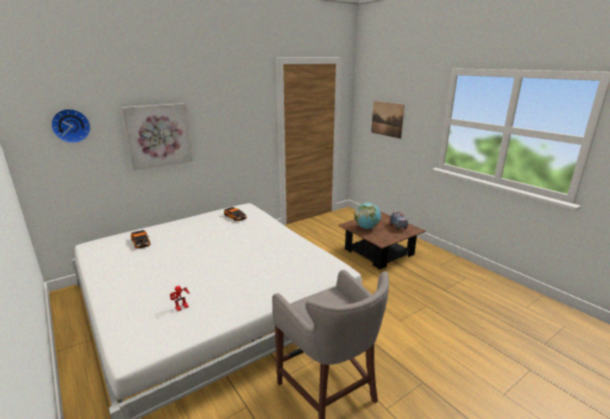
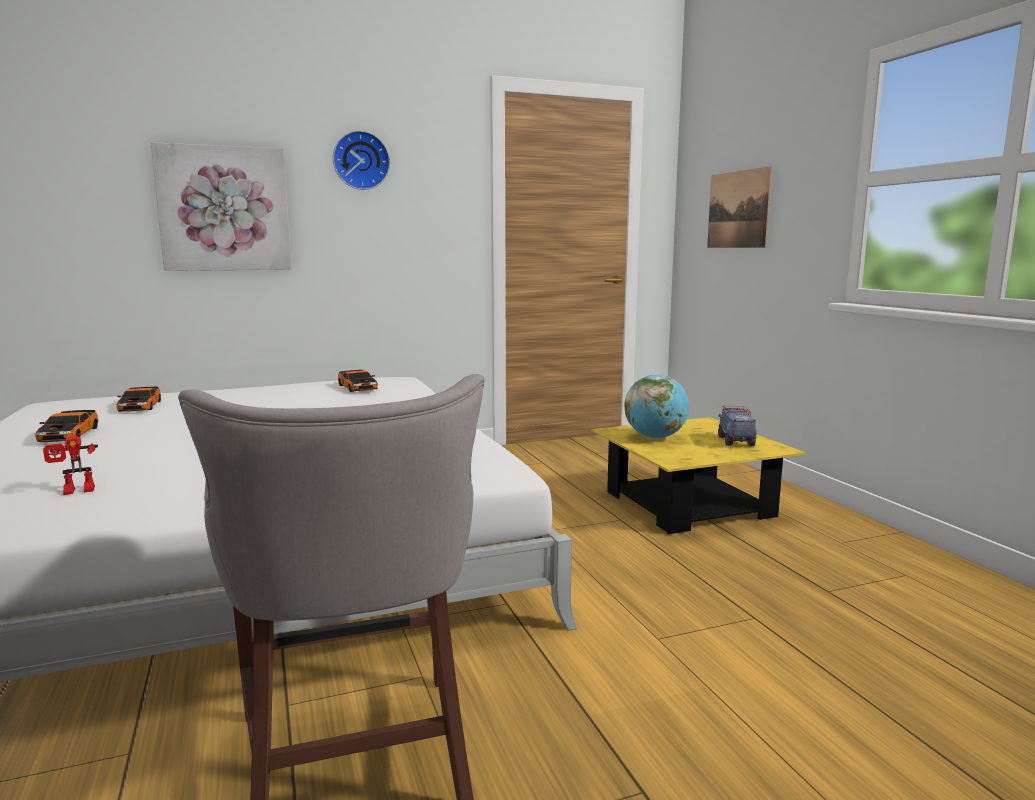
camera: 15 degrees right, 10 degrees down
wall clock [51,109,91,143] -> wall clock moved to [333,131,390,190]
brown coffee table [338,211,426,269] -> yellow coffee table [591,417,806,534]
none -> toy car [35,410,98,442]

